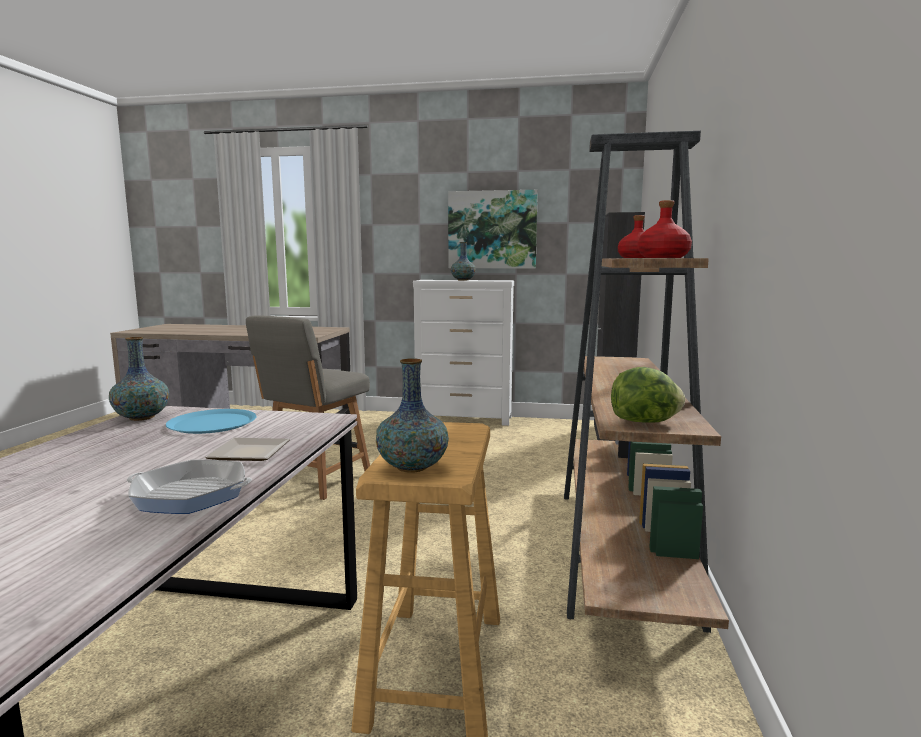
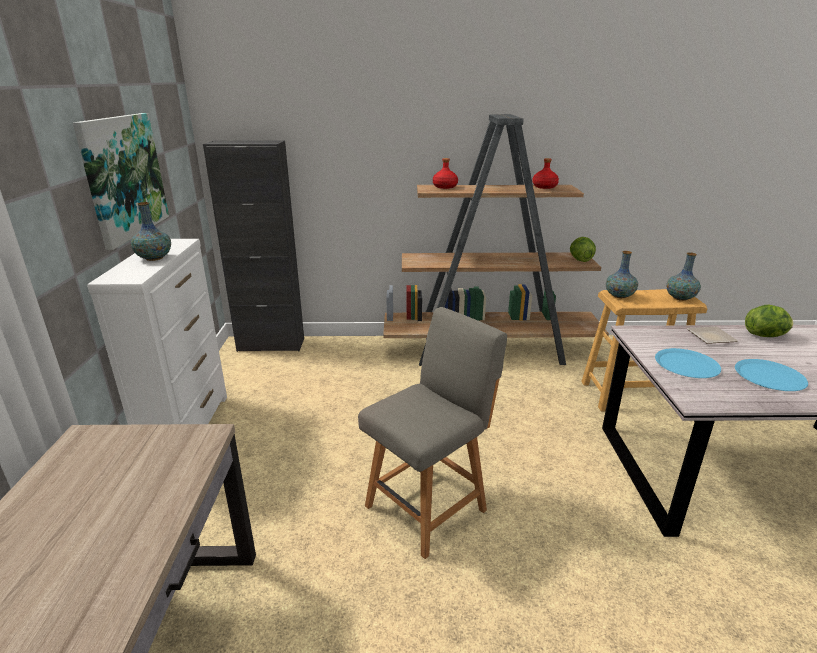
camera: 100 degrees left, 15 degrees up
vase [109,337,169,421] -> vase moved to [606,251,638,298]
frying pan [127,460,252,514] -> lettuce [745,305,793,337]
grey chair [246,315,370,500] -> grey chair turned 60 degrees counterclockwise [358,307,507,559]
none -> blue plate [735,359,808,391]

